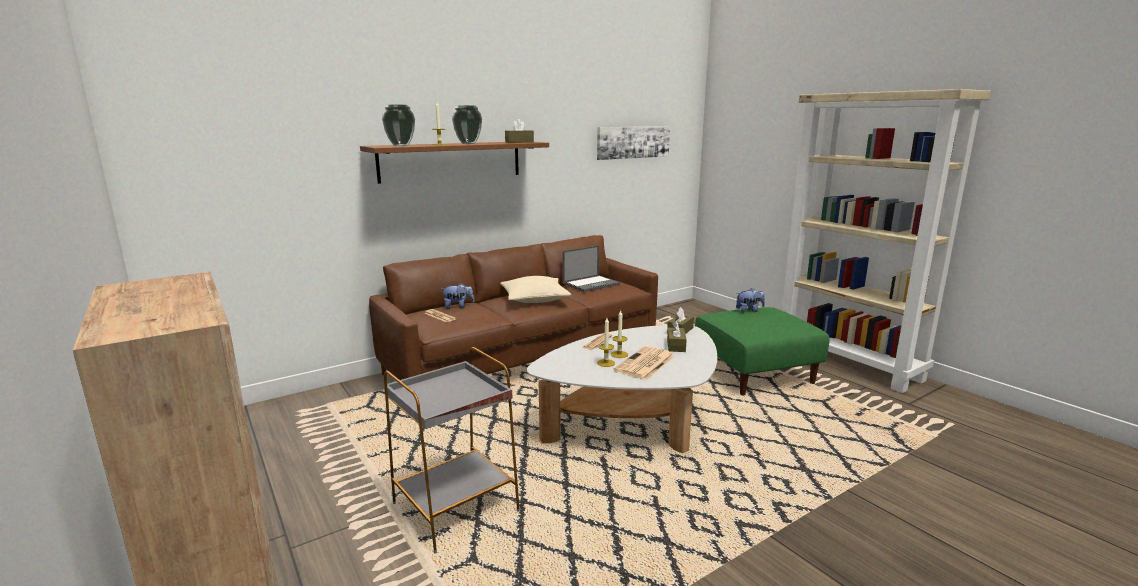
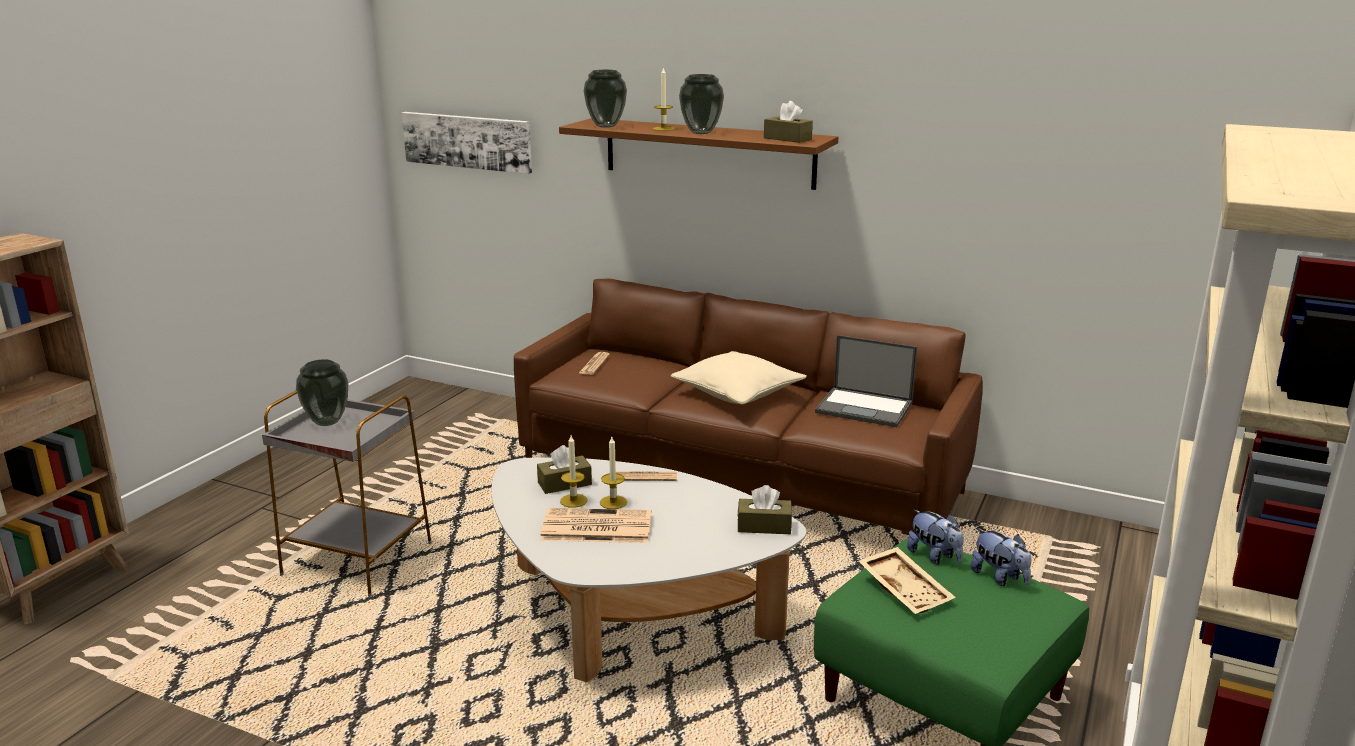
camera: 60 degrees right, 5 degrees up
plush toy [441,283,475,309] -> plush toy moved to [907,509,964,565]
picture [597,126,670,160] -> picture moved to [402,112,532,174]
brown tissue box [667,321,687,352] -> brown tissue box moved to [537,445,592,494]
none -> vase [296,359,348,426]
none -> beige tray [859,547,956,614]

